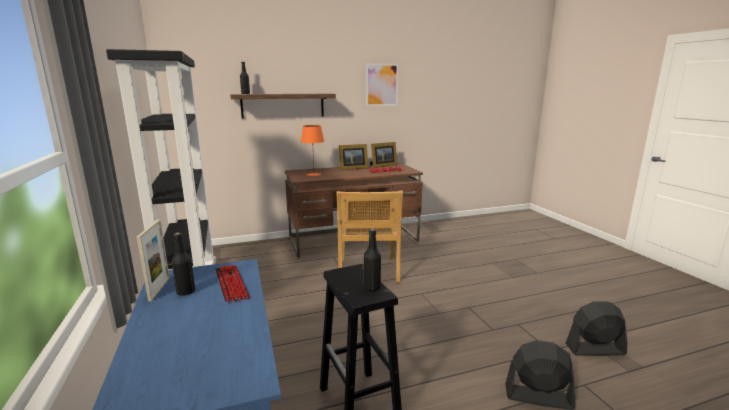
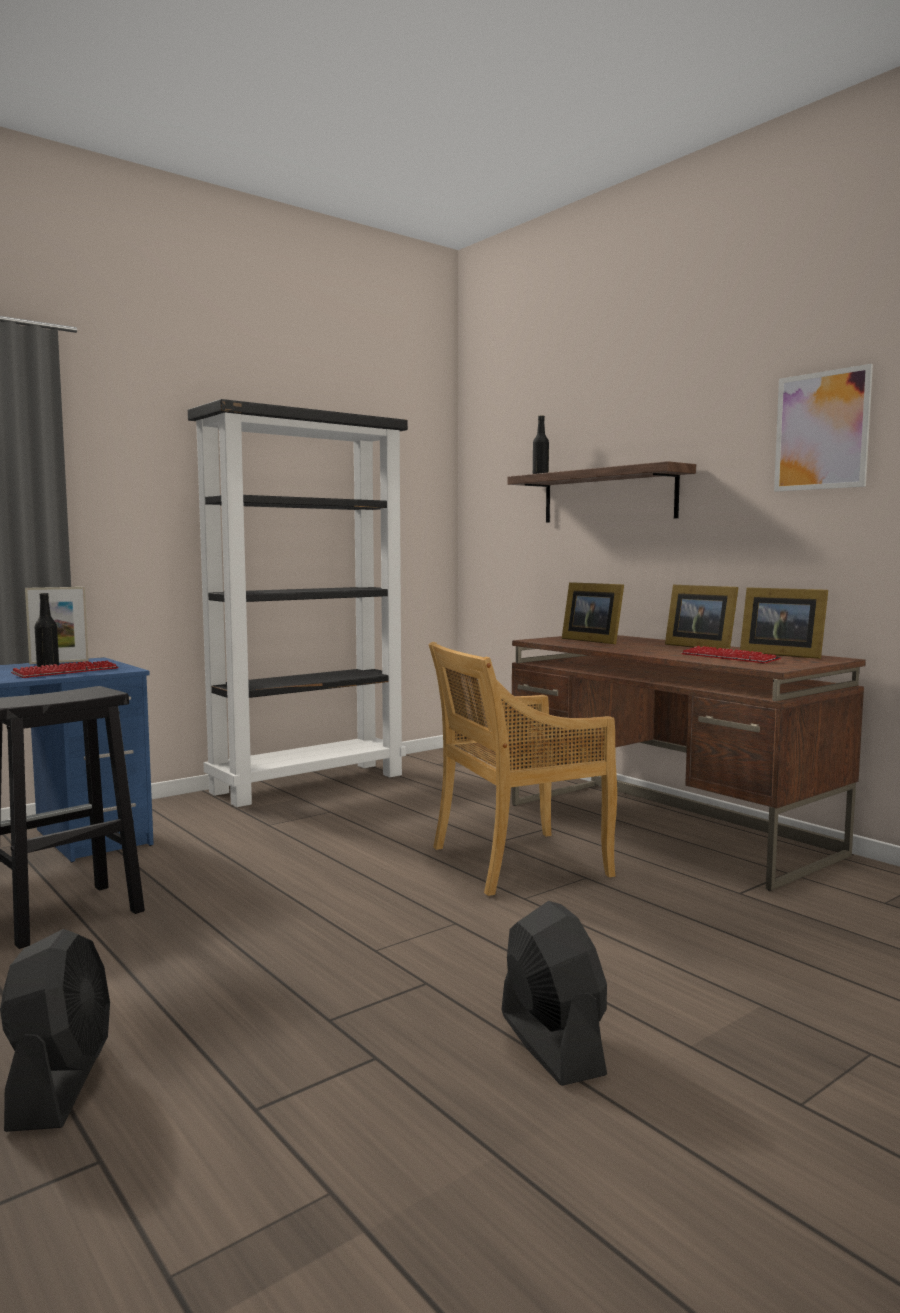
camera: 70 degrees right, 10 degrees down
orange table lamp [301,125,325,176] -> picture frame [562,582,624,644]
black bottle [364,229,381,291] -> none
black fan [565,301,627,356] -> black fan moved to [502,901,607,1086]

